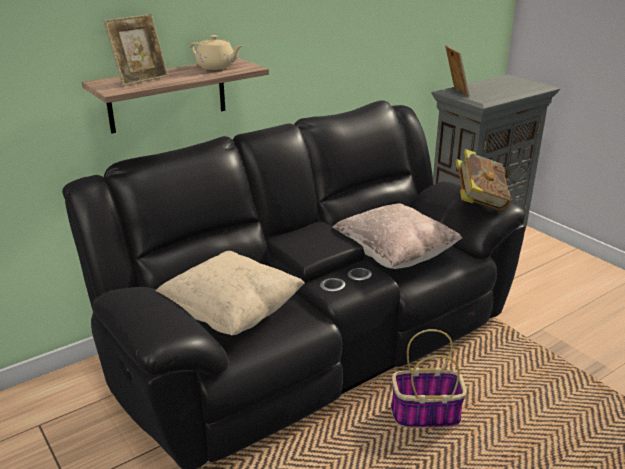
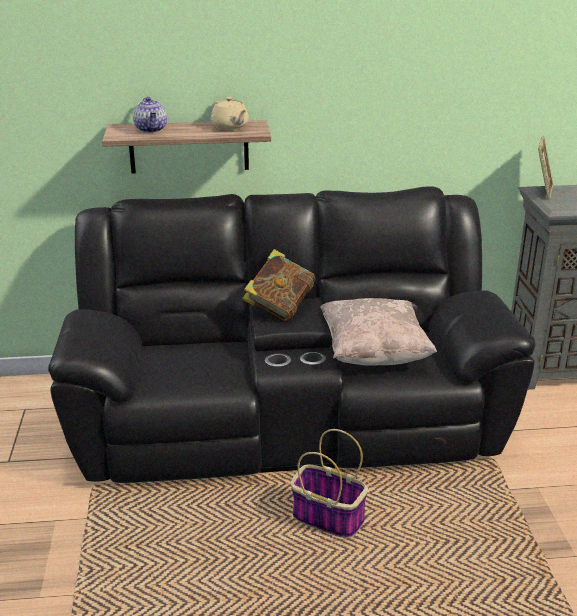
camera: 30 degrees right, 0 degrees up
picture frame [104,14,169,86] -> teapot [133,97,167,133]
beige pillow [156,251,305,335] -> none
book [456,149,511,210] -> book moved to [242,249,315,321]

